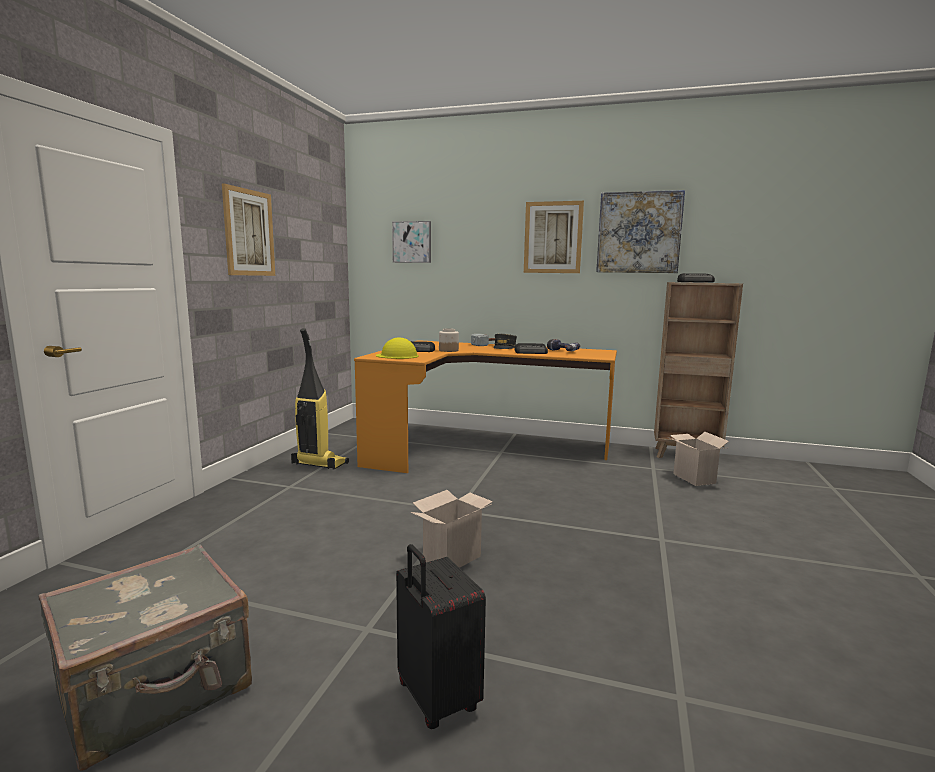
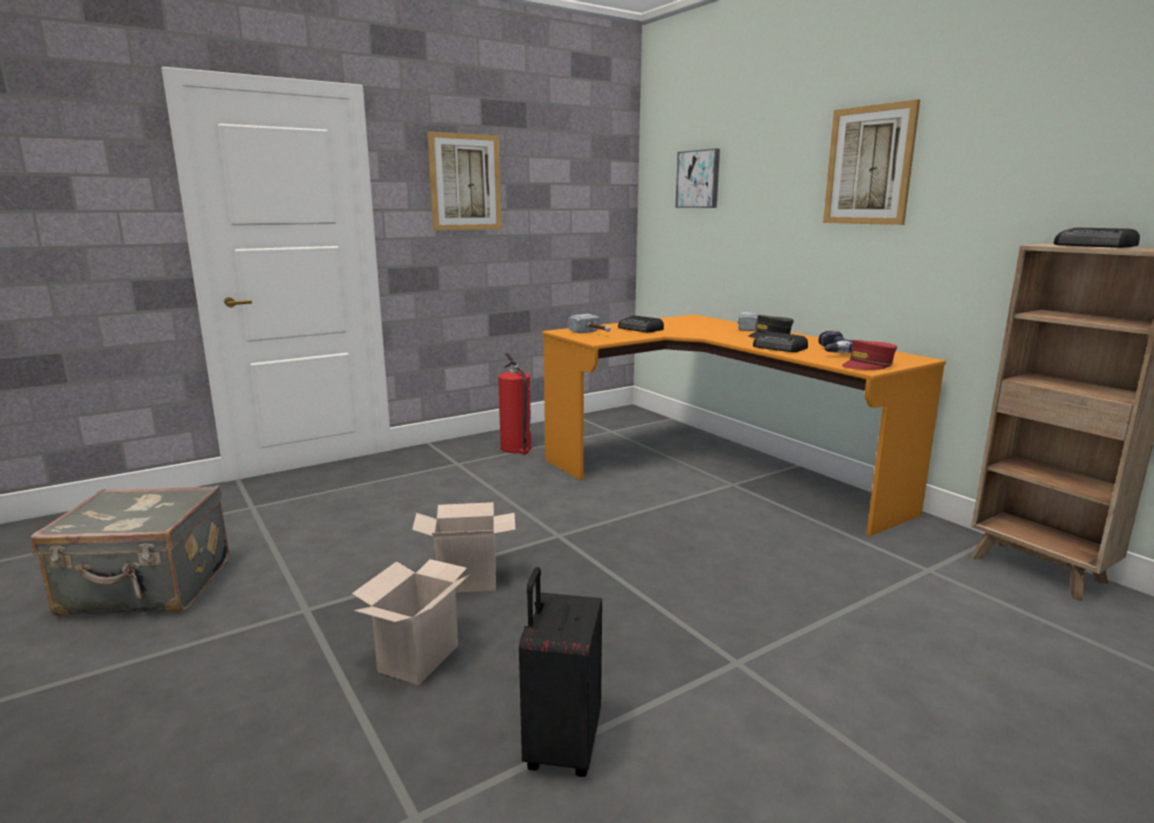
camera: 40 degrees right, 5 degrees up
vacuum cleaner [291,328,349,470] -> fire extinguisher [498,353,532,455]
yellow hard hat [376,337,419,359] -> hammer [569,314,611,333]
black suitcase [396,544,486,729] -> black suitcase moved to [519,567,602,777]
jar [439,328,459,352] -> none
picture [596,190,685,273] -> none
cardboard box [668,432,729,486] -> cardboard box moved to [352,559,471,685]
none -> red cap [842,340,897,370]

